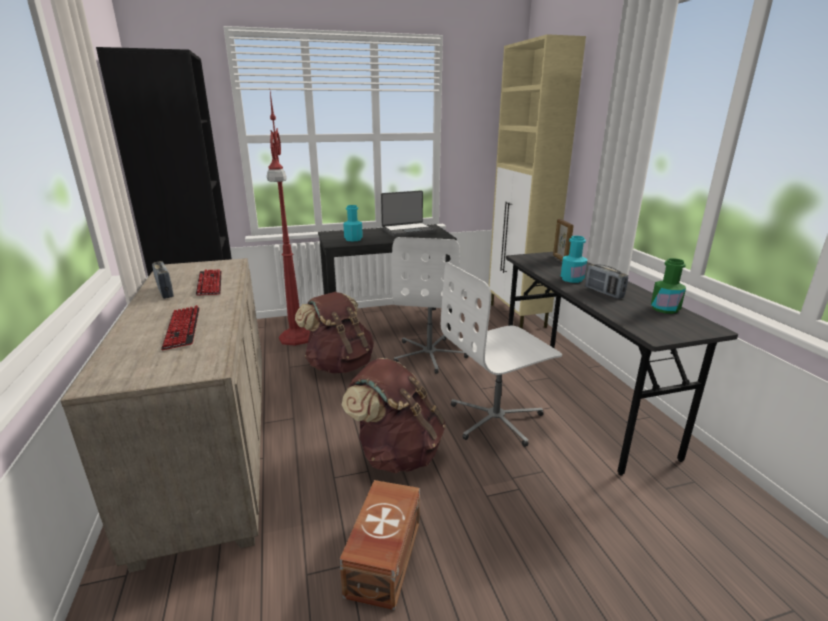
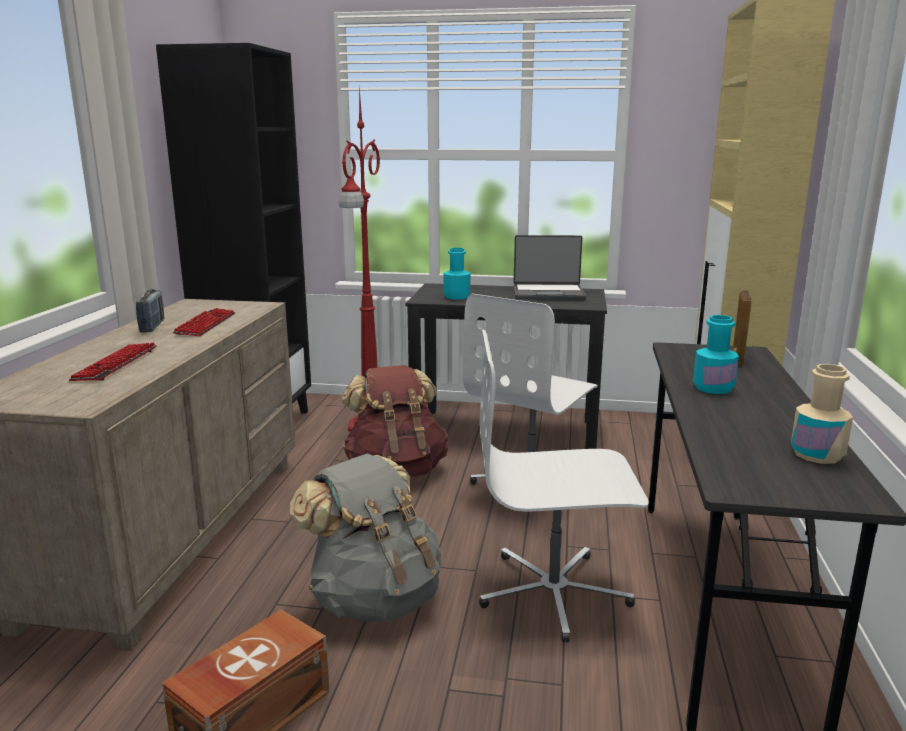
camera: 25 degrees right, 5 degrees down
brown backpack [342,358,445,473] -> grey backpack [290,453,441,622]
radio [585,264,628,299] -> none
green bottle [651,258,686,314] -> beige bottle [791,364,853,464]

